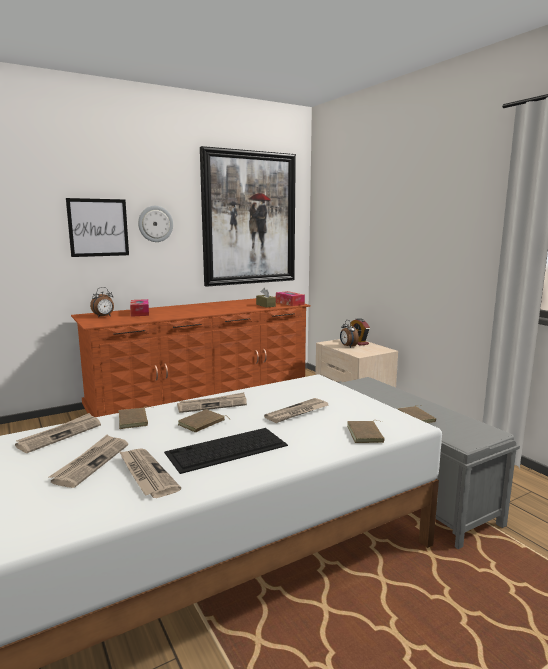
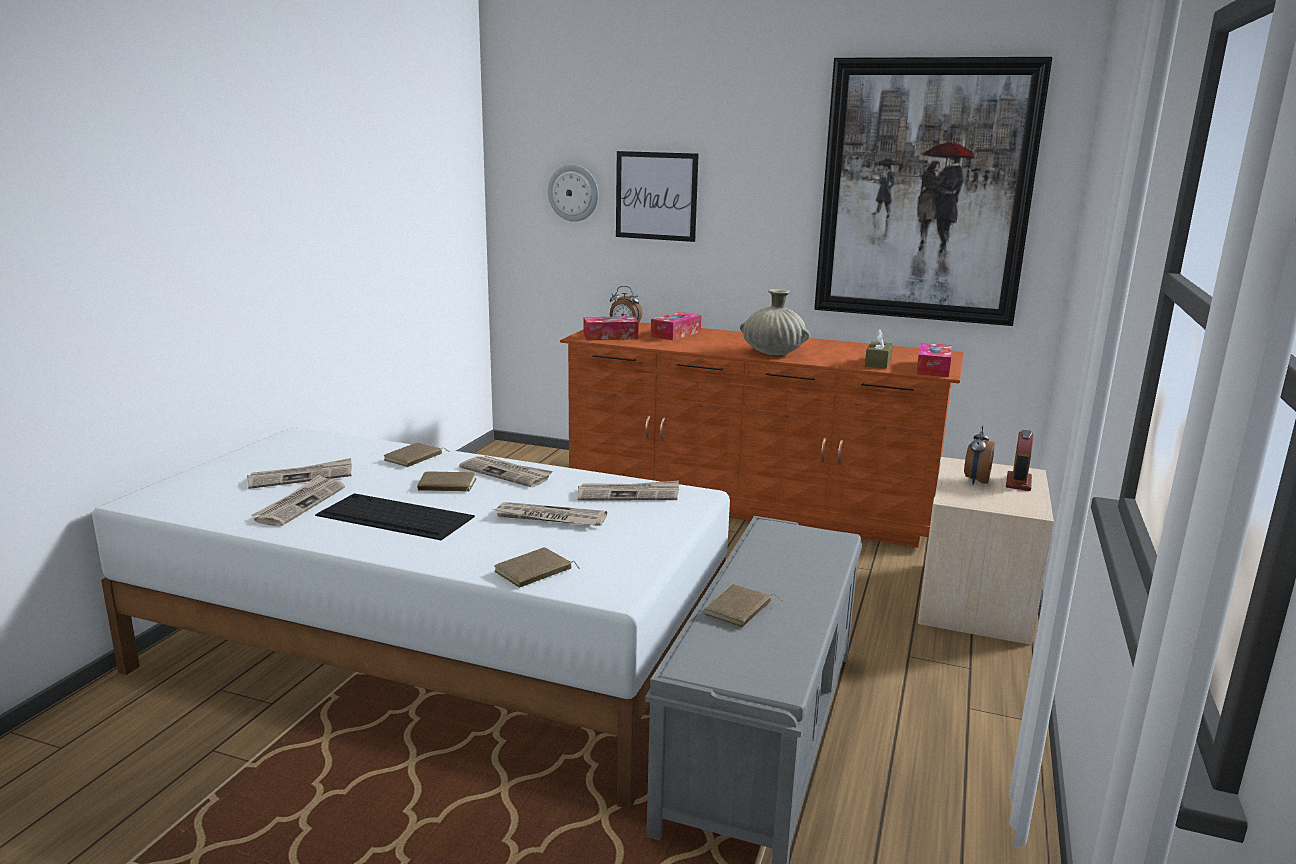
camera: 50 degrees right, 5 degrees up
newspaper [15,413,101,453] -> newspaper moved to [577,480,679,500]
wall clock [138,206,173,242] -> wall clock moved to [548,165,598,222]
none -> tissue box [584,316,639,340]
none -> beige vase [740,289,810,355]

